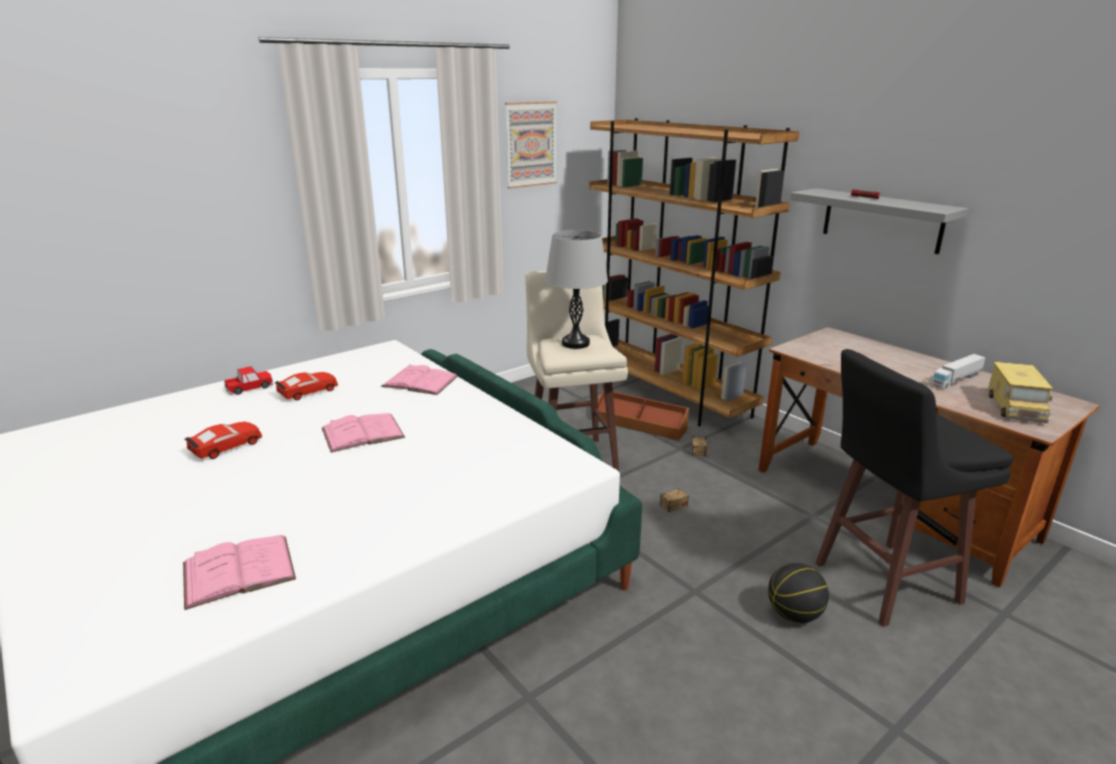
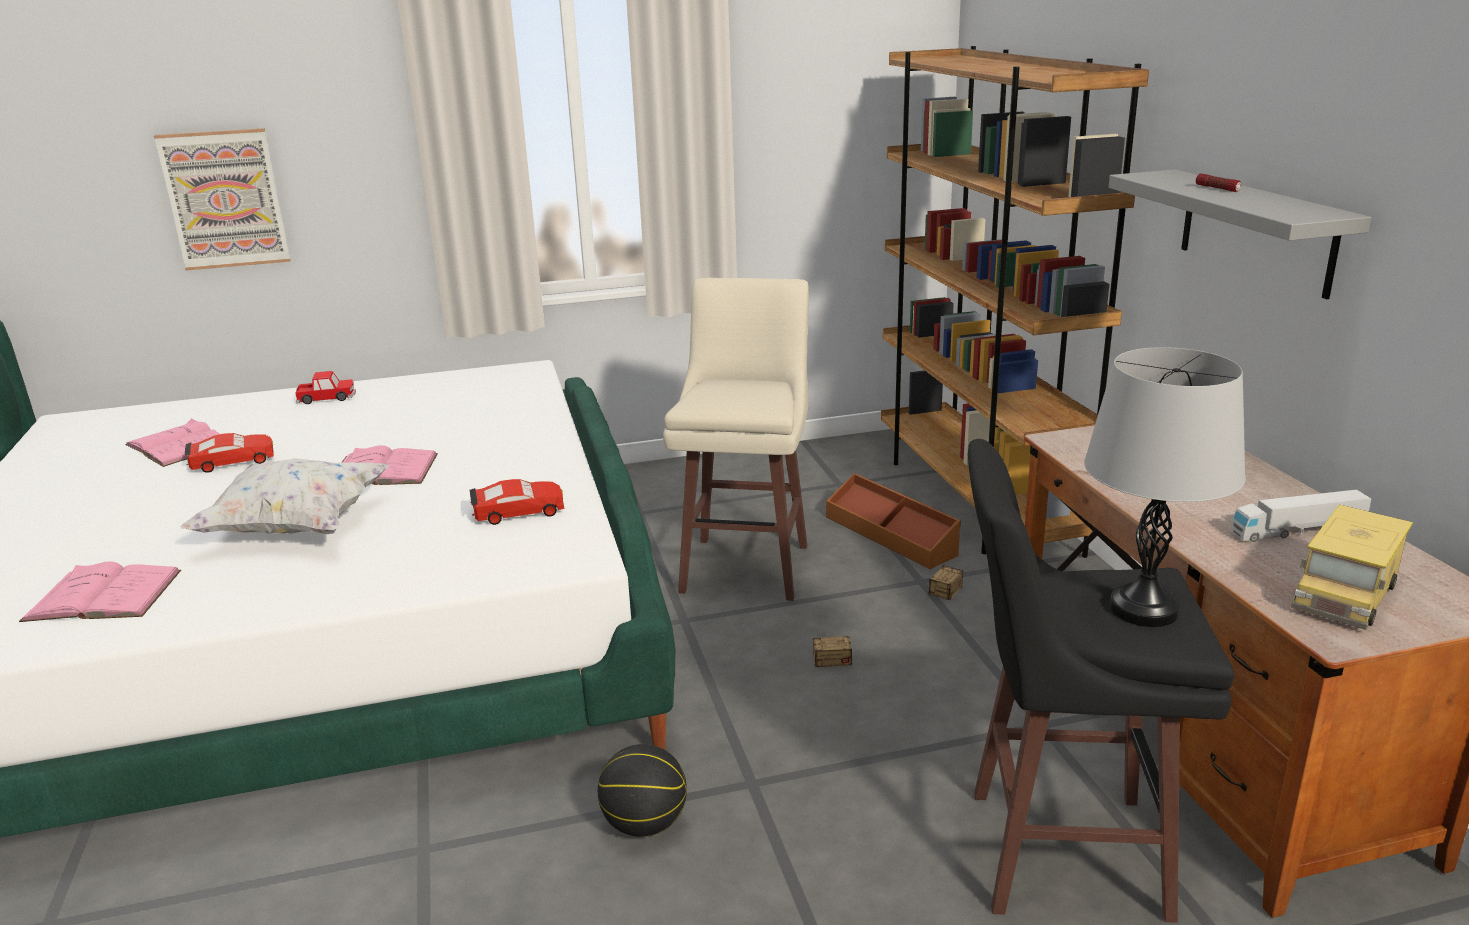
camera: 25 degrees right, 0 degrees up
red toy car [274,372,338,400] -> red toy car moved to [469,479,565,525]
pink book [381,364,458,395] -> pink book moved to [125,418,219,467]
picture [505,101,557,189] -> picture moved to [154,128,290,271]
grey table lamp [545,230,608,349] -> grey table lamp moved to [1084,347,1246,627]
basketball [768,563,829,623] -> basketball moved to [598,744,687,837]
none -> white pillow [181,458,390,534]

